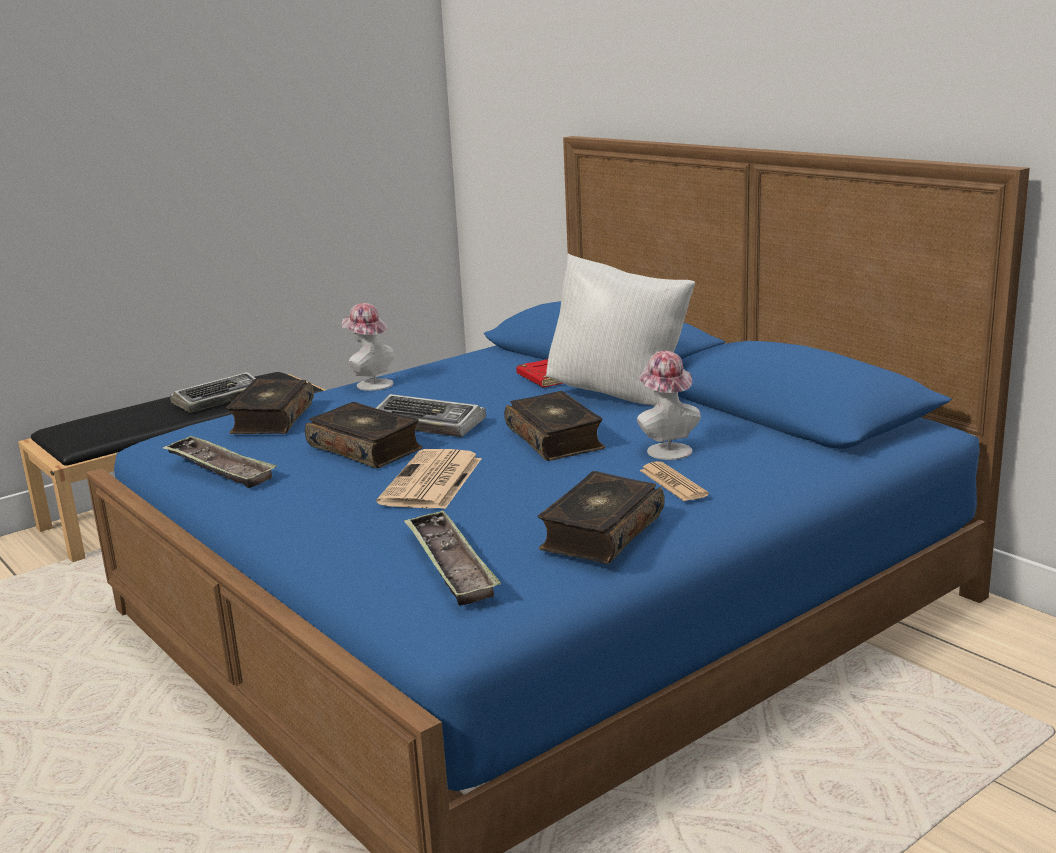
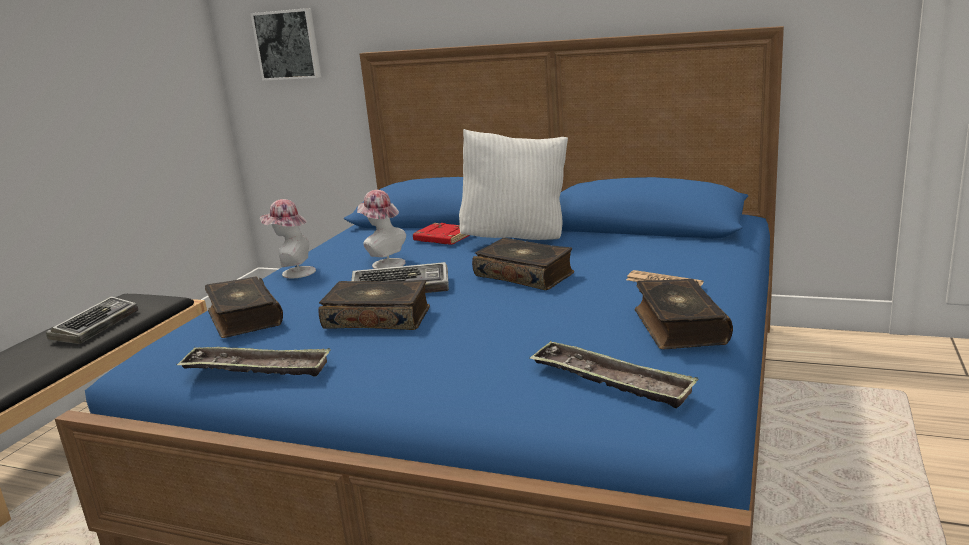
camera: 30 degrees left, 0 degrees up
newspaper [376,449,481,509] -> none
hat [637,351,701,460] -> hat moved to [357,190,406,269]
none -> picture [250,8,321,81]

